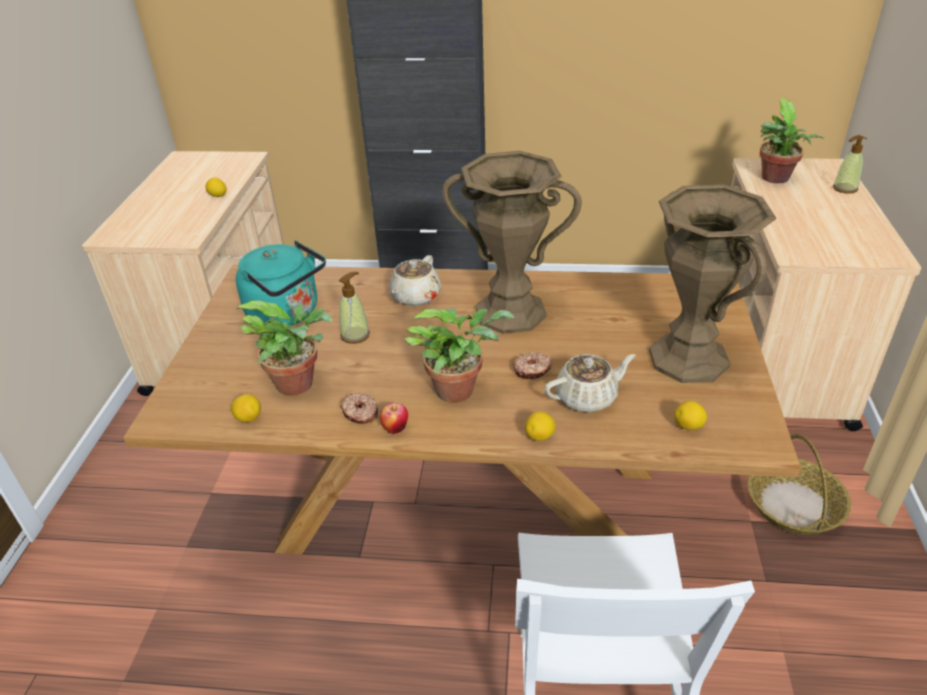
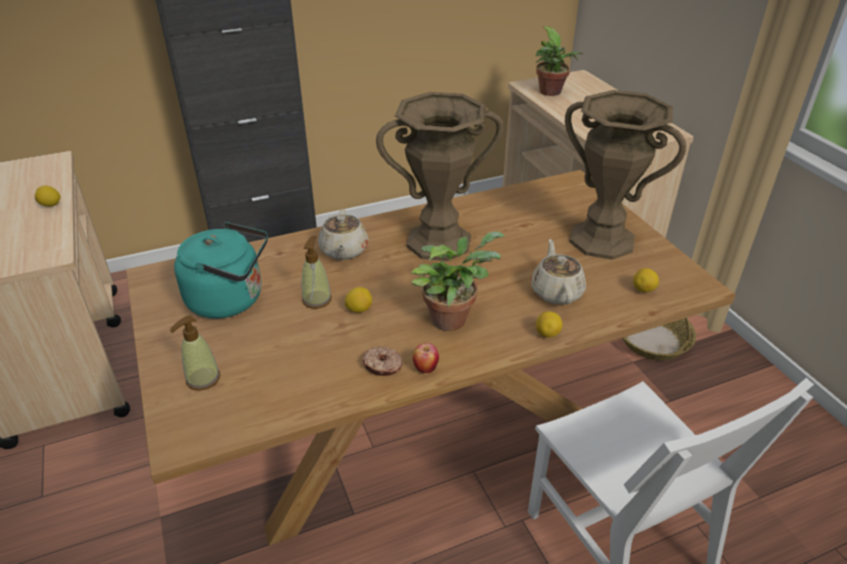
camera: 30 degrees left, 0 degrees up
lemon [231,394,261,422] -> lemon moved to [345,287,372,313]
potted plant [236,300,332,396] -> none
donut [513,352,552,379] -> none
beige teapot [544,354,636,412] -> beige teapot turned 45 degrees counterclockwise [531,239,586,304]
soap dispenser [833,135,867,194] -> soap dispenser moved to [169,315,220,391]

